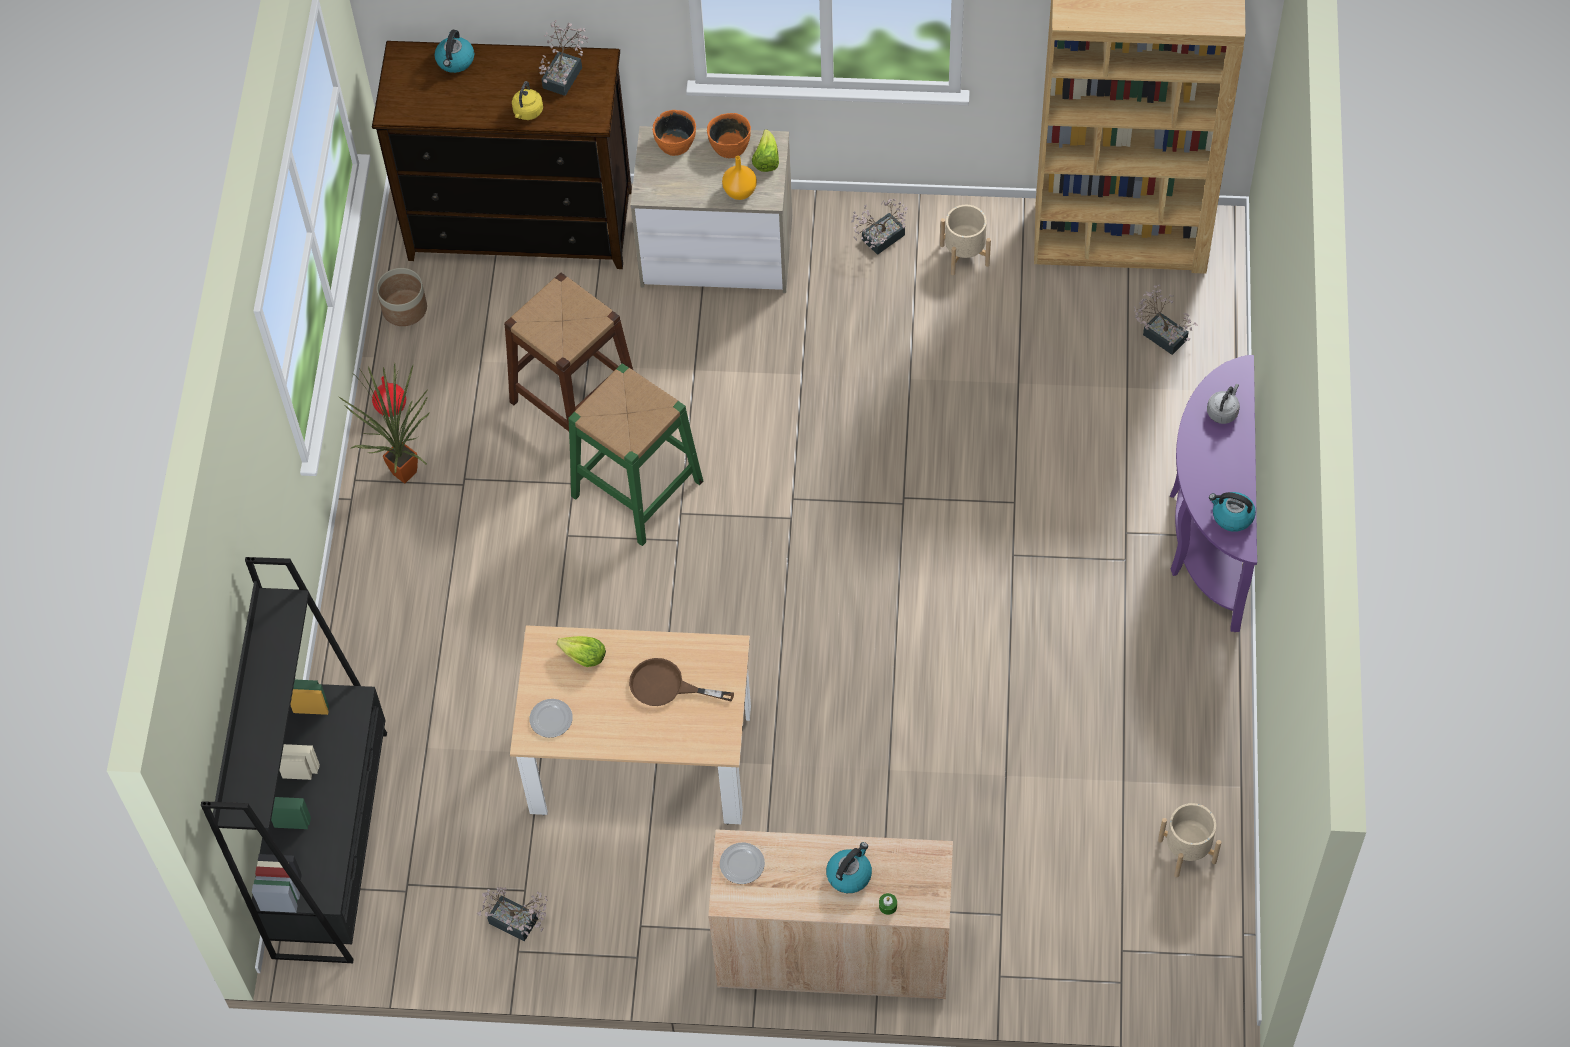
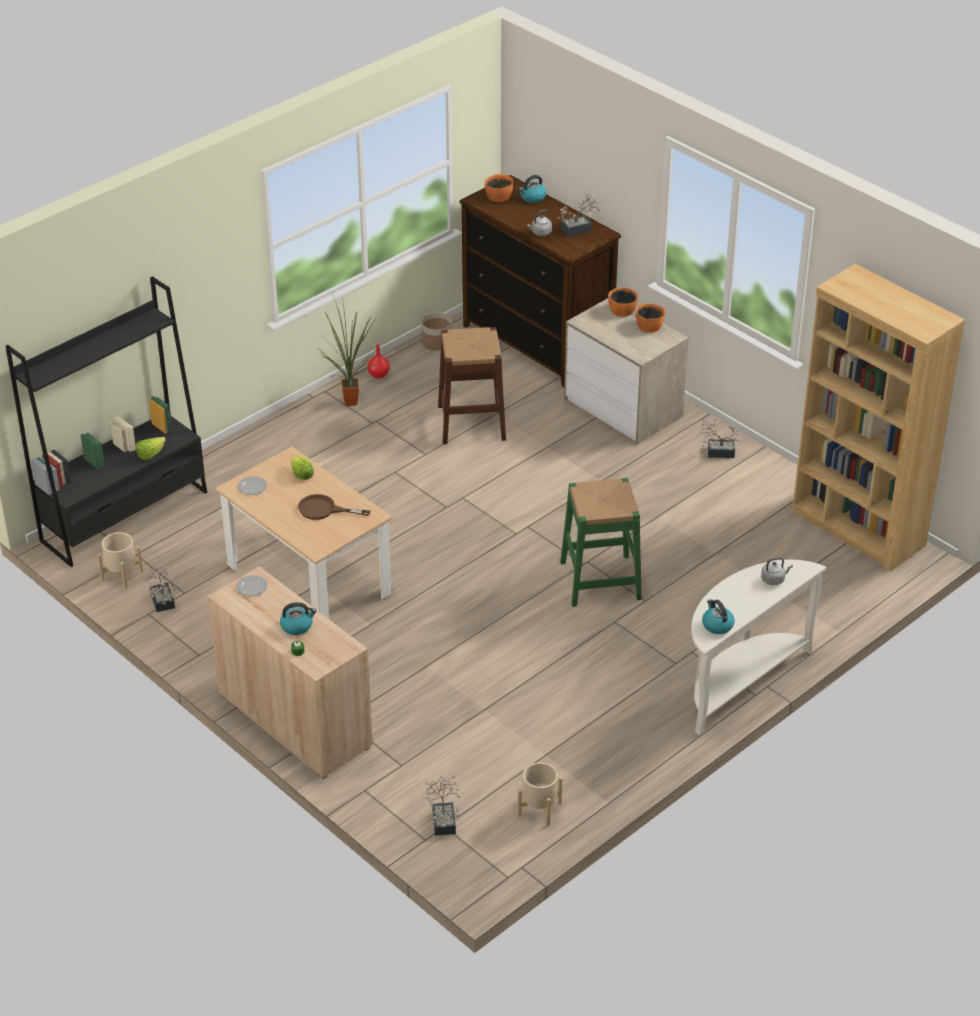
camera: 40 degrees right, 20 degrees down
yellow kettle [512,81,543,120] -> grey kettle [527,210,552,236]
green stool [568,363,703,546] -> green stool moved to [560,478,642,607]
brown frying pan [629,658,734,706] -> brown frying pan turned 45 degrees counterclockwise [298,494,371,520]
orange vase [722,156,757,200] -> none
lettuce [752,129,779,172] -> lettuce moved to [136,437,166,460]
beige planter [940,205,991,275] -> beige planter moved to [97,532,143,589]
potted plant [1134,284,1198,355] -> potted plant moved to [422,775,460,835]
purple console table [1170,355,1257,632] -> white console table [691,560,826,735]
none -> orange bowl [484,174,513,202]

